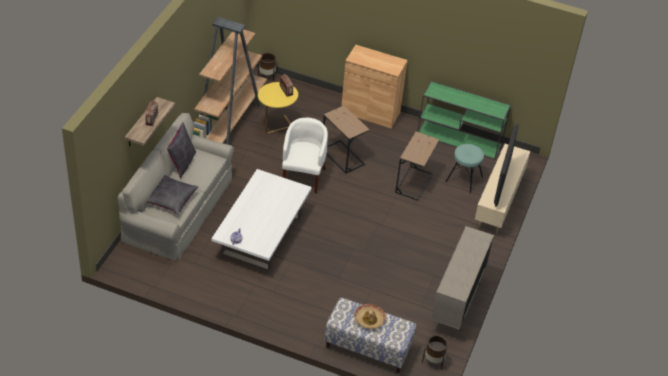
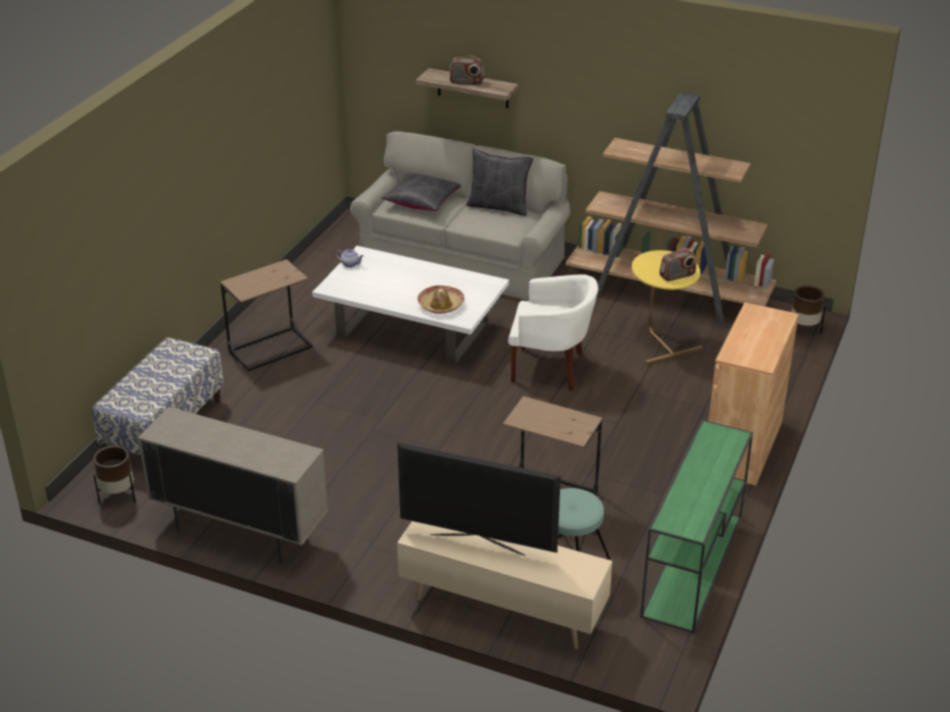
camera: 95 degrees right, 10 degrees down
brown side table [323,105,370,174] -> brown side table moved to [220,259,313,371]
hat [354,304,386,329] -> hat moved to [417,285,465,314]

